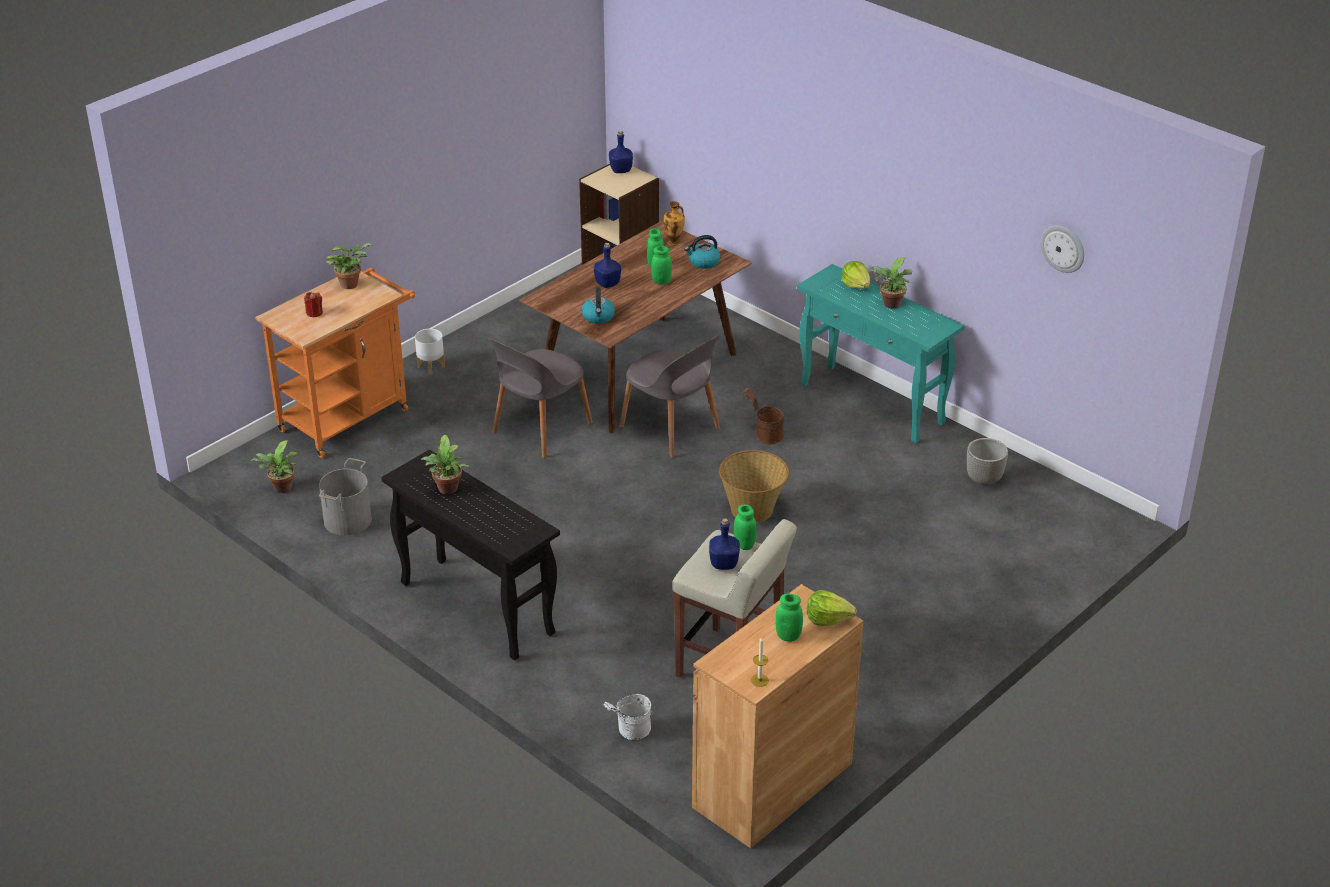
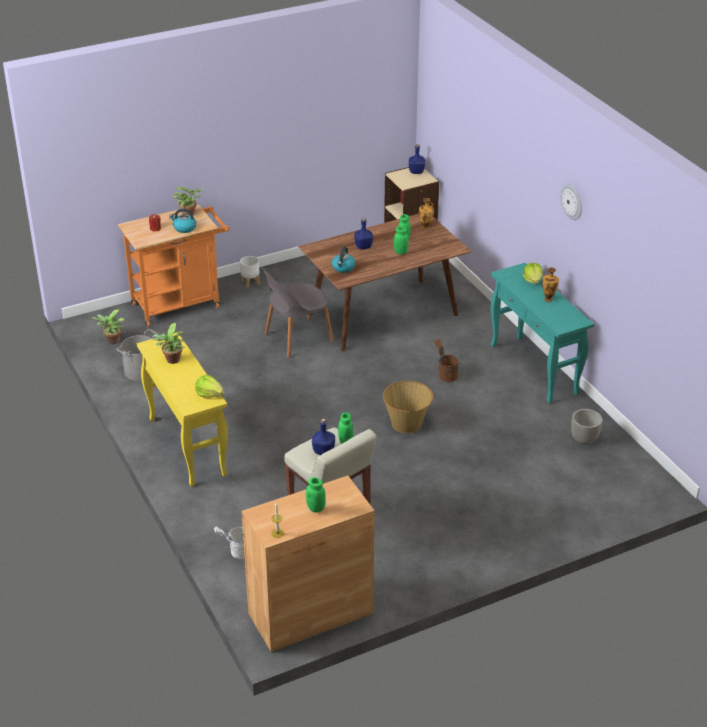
camera: 20 degrees right, 0 degrees up
black console table [381,450,560,660] -> yellow console table [137,332,228,487]
grey chair [619,334,721,458] -> none
kettle [684,235,721,269] -> kettle moved to [169,209,196,233]
lettuce [807,590,857,626] -> lettuce moved to [195,375,224,398]
potted plant [870,257,912,309] -> vase [542,267,559,302]
wall clock [1040,225,1084,273] -> wall clock moved to [561,184,582,220]

